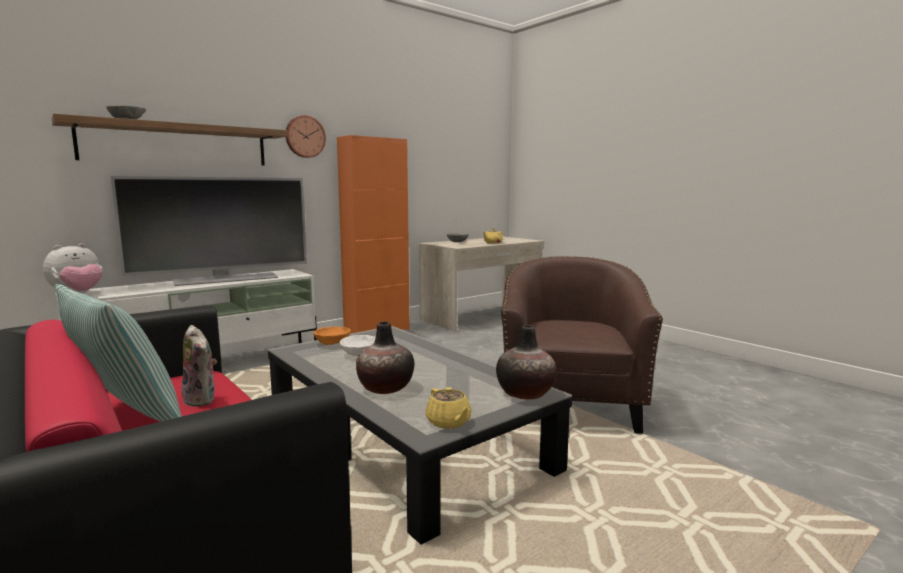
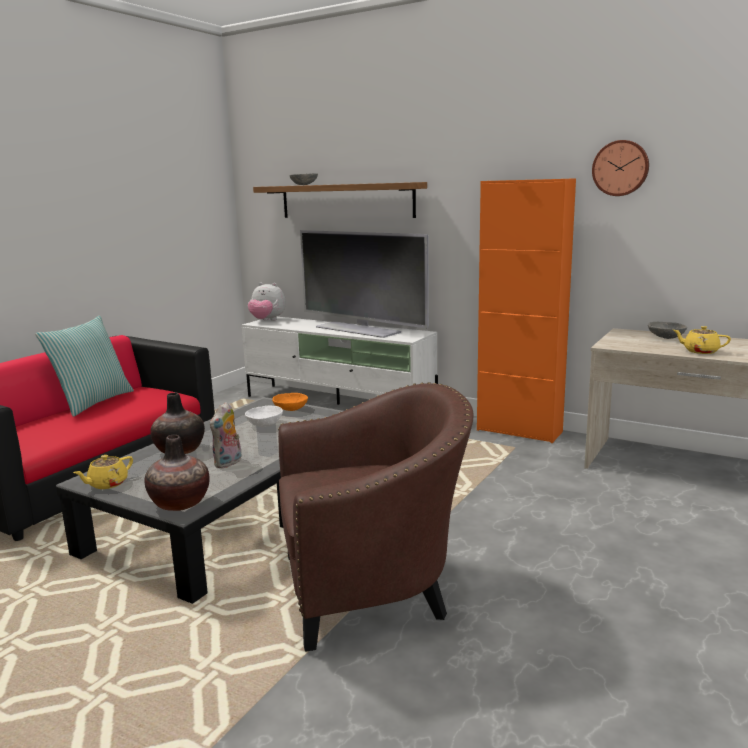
camera: 70 degrees right, 5 degrees up
plush toy [181,325,217,407] -> plush toy moved to [210,402,242,468]
wall clock [286,115,326,158] -> wall clock moved to [592,140,649,196]

